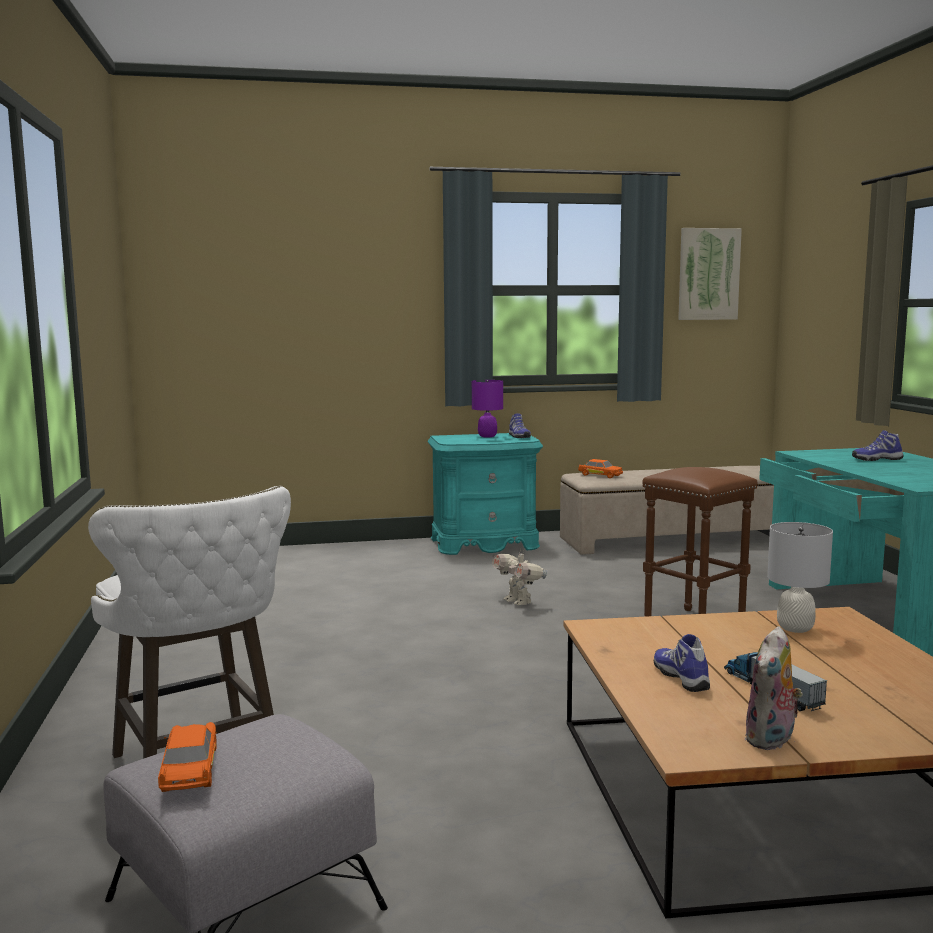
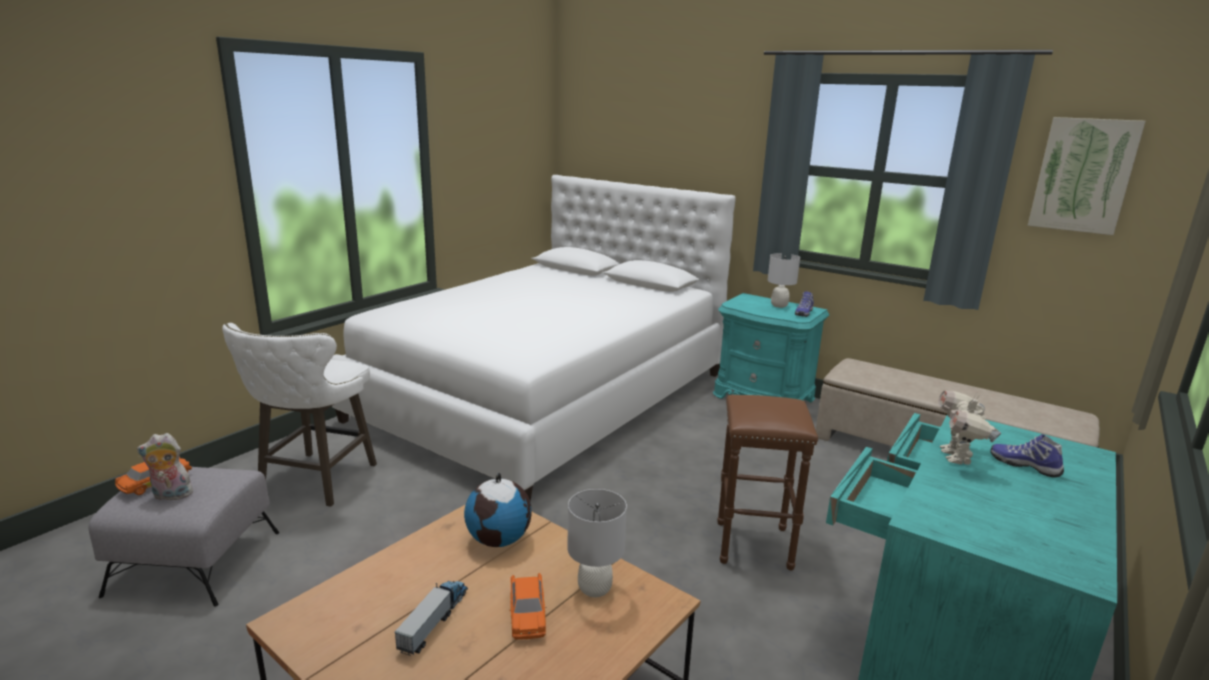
camera: 45 degrees right, 10 degrees up
purple table lamp [472,380,503,437] -> grey table lamp [768,253,800,308]
toy robot [492,548,548,605] -> toy robot moved to [938,391,1001,465]
orange toy car [578,459,623,478] -> orange toy car moved to [509,573,547,640]
shoe [654,634,710,692] -> none
plush toy [744,626,803,750] -> plush toy moved to [137,433,193,500]
none -> white bed [331,175,736,501]
none -> globe [464,473,532,547]

